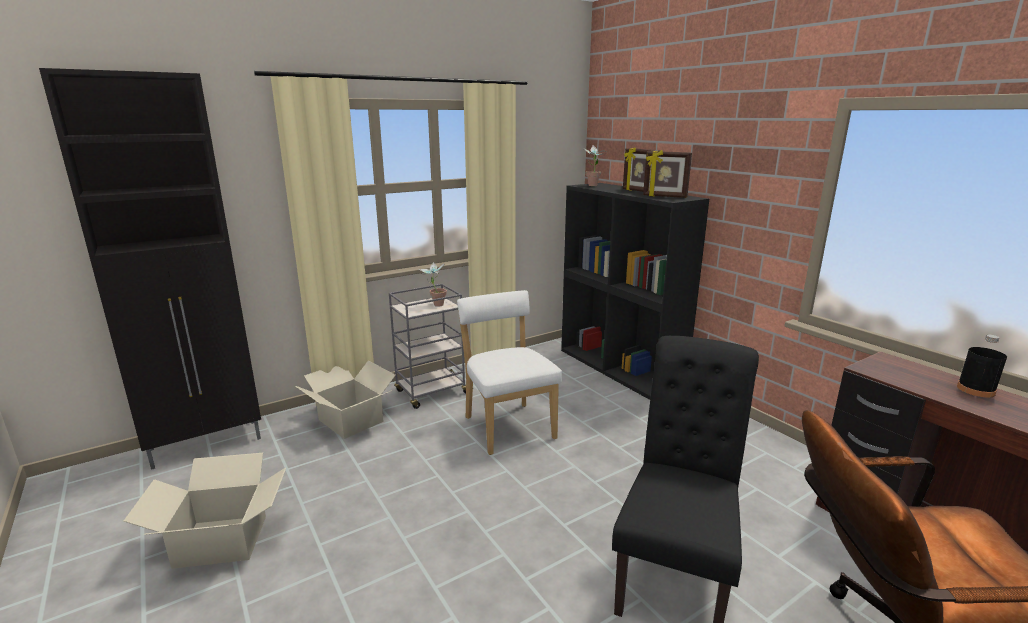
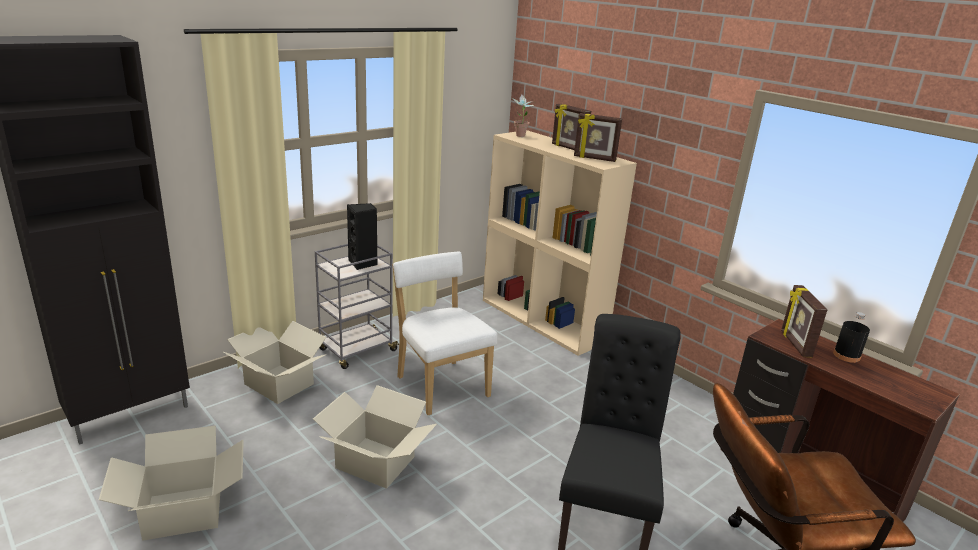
camera: 10 degrees left, 5 degrees up
potted plant [419,262,447,307] -> black speaker [347,203,377,270]
black bookcase [561,183,709,400] -> beige bookcase [483,130,637,356]
none -> cardboard box [313,385,437,489]
none -> picture frame [781,285,827,358]

